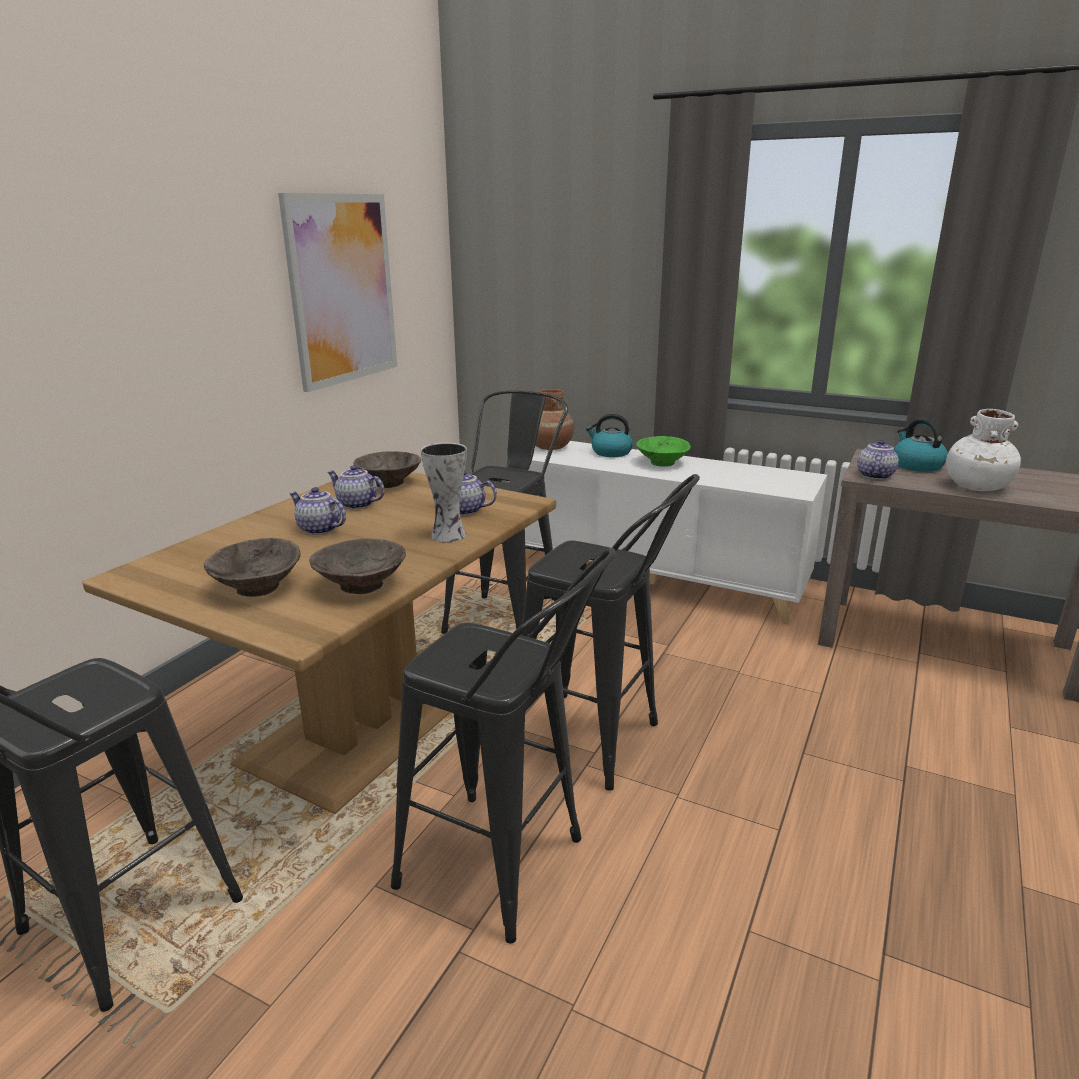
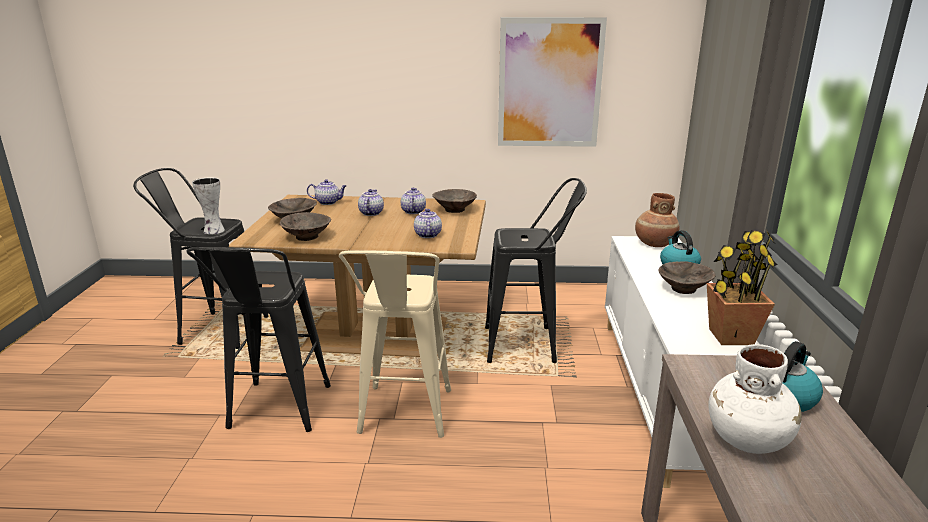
camera: 65 degrees right, 0 degrees up
vase [421,443,467,543] -> vase moved to [192,177,225,235]
black stool [521,474,700,791] -> beige stool [339,250,451,438]
green bowl [636,436,691,467] -> brown bowl [658,261,716,294]
teapot [857,440,899,479] -> teapot moved to [307,179,347,205]
none -> potted plant [707,229,777,345]

